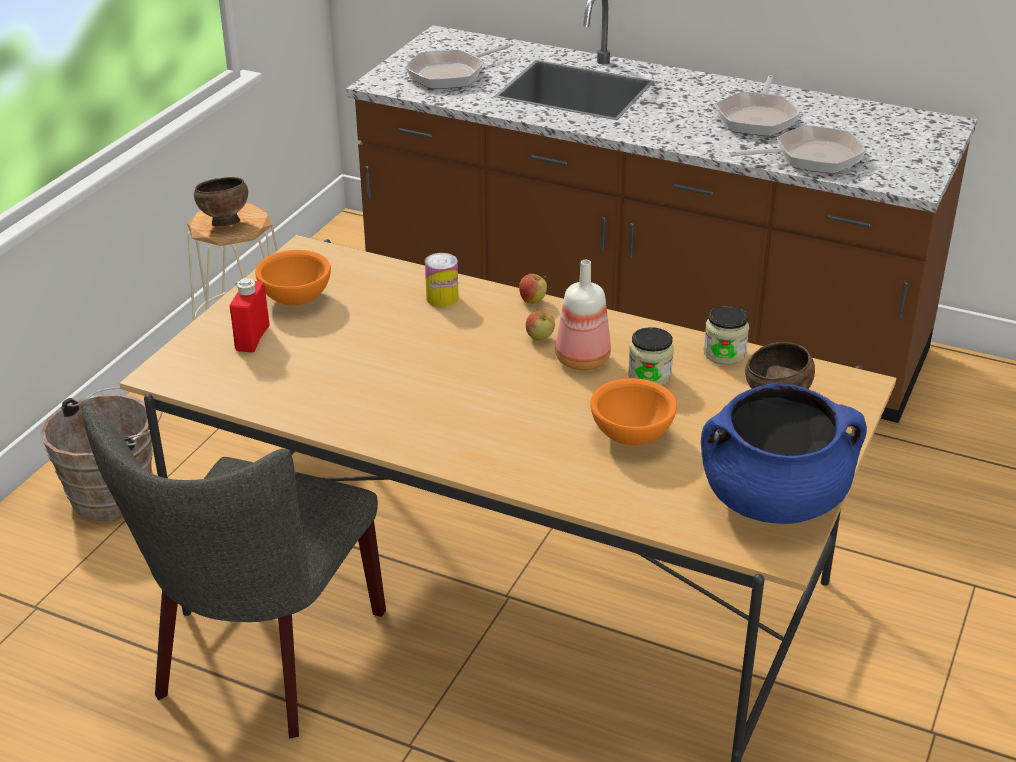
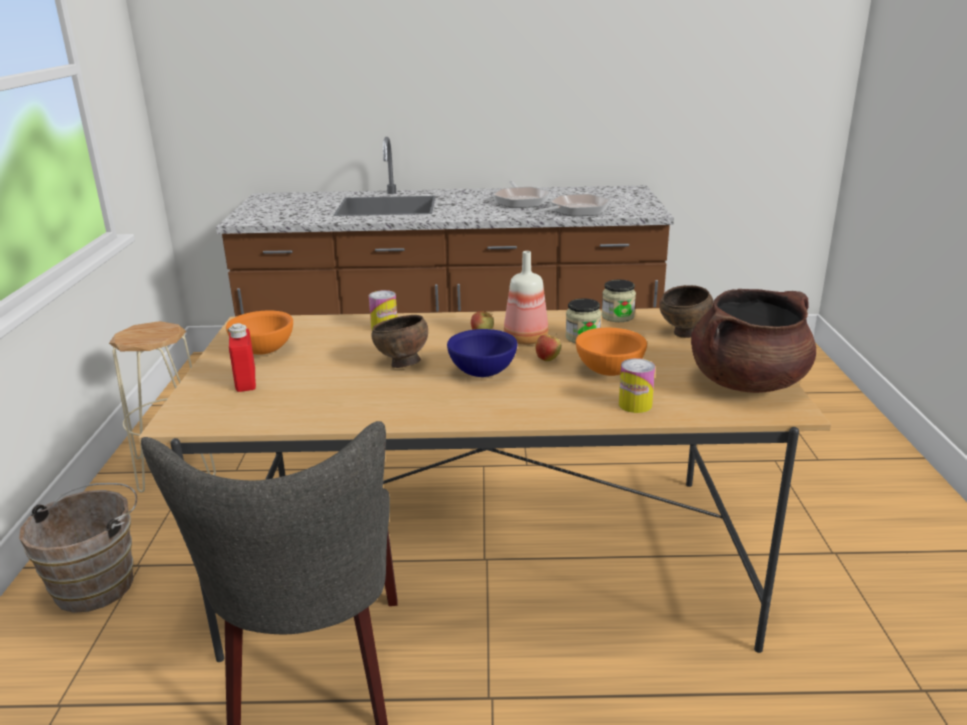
camera: 25 degrees left, 10 degrees down
brown bowl [194,177,248,227] -> brown bowl moved to [371,315,428,368]
frying pan [405,44,511,89] -> none
apple [519,274,547,304] -> apple moved to [535,333,561,361]
blue cooking pot [701,383,867,524] -> brown cooking pot [691,289,816,393]
none -> blue bowl [447,329,517,377]
none -> can [619,358,655,413]

